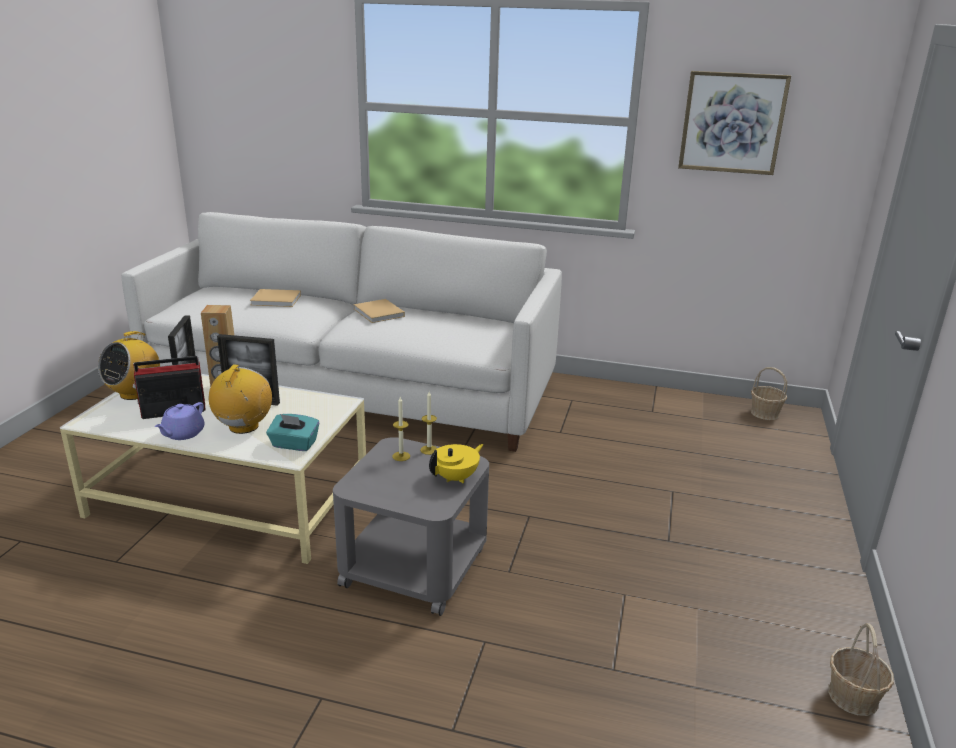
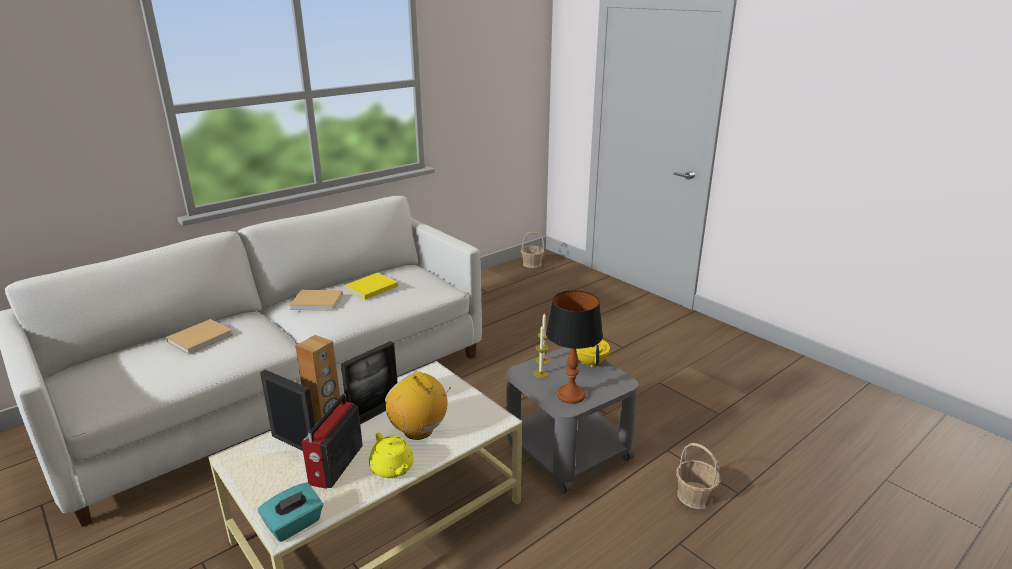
camera: 55 degrees left, 0 degrees up
radio [98,331,160,400] -> none
purple teapot [155,402,204,440] -> yellow teapot [369,432,414,478]
turquoise tissue box [266,414,319,451] -> turquoise tissue box moved to [258,482,323,542]
picture [678,71,791,175] -> none
basket [828,623,894,716] -> basket moved to [676,443,721,509]
none -> yellow book [344,273,398,300]
none -> table lamp [546,290,603,404]

